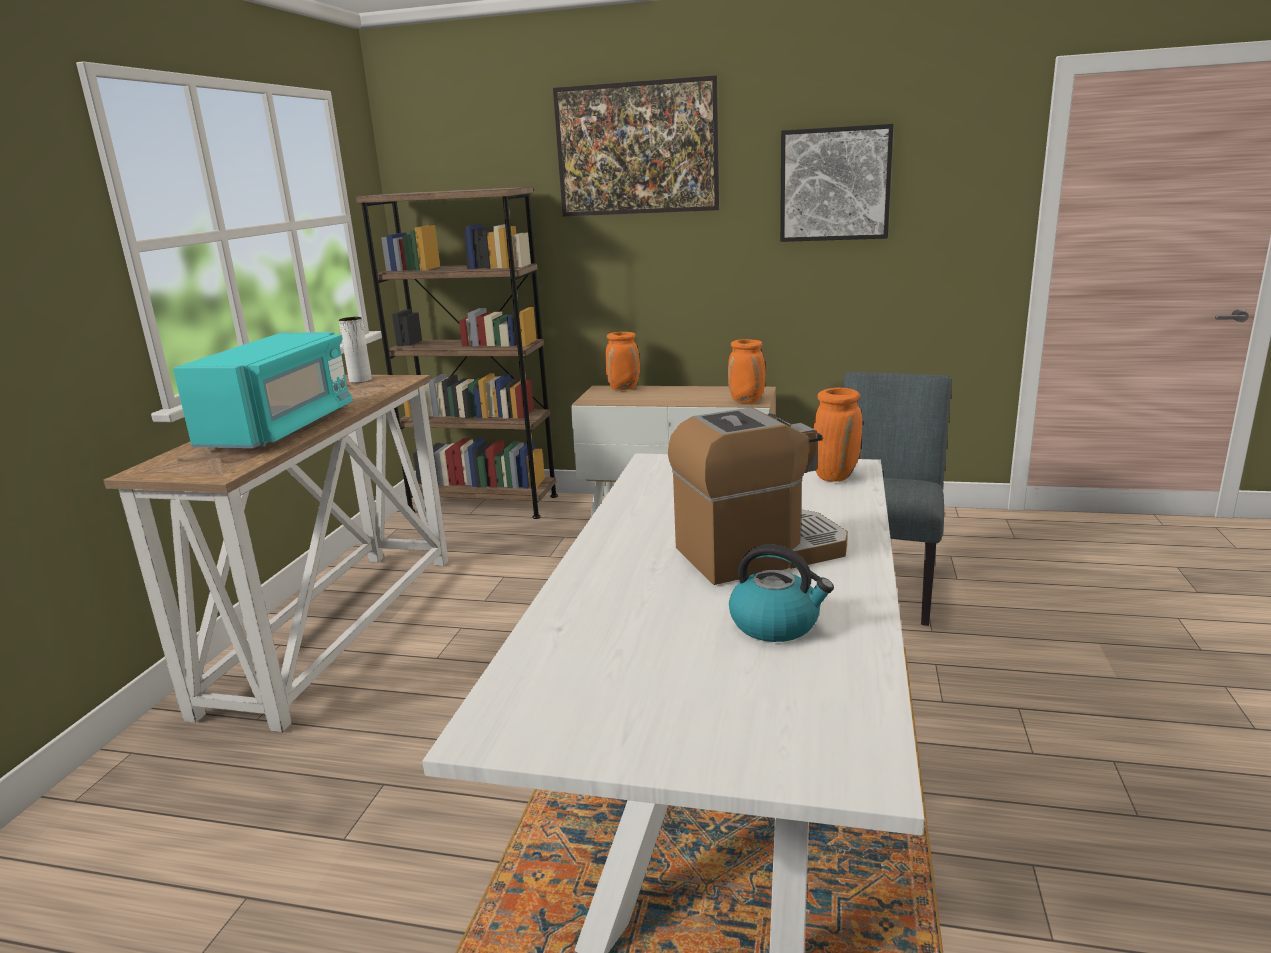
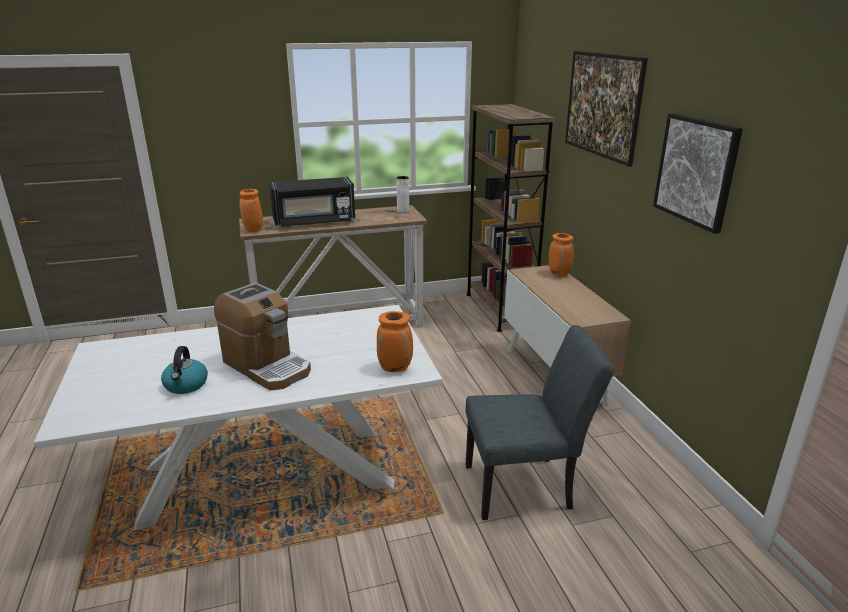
camera: 60 degrees right, 5 degrees up
turquoise microwave [173,332,353,448] -> black microwave [269,177,355,227]
orange vase [728,339,766,403] -> orange vase moved to [239,189,263,232]

